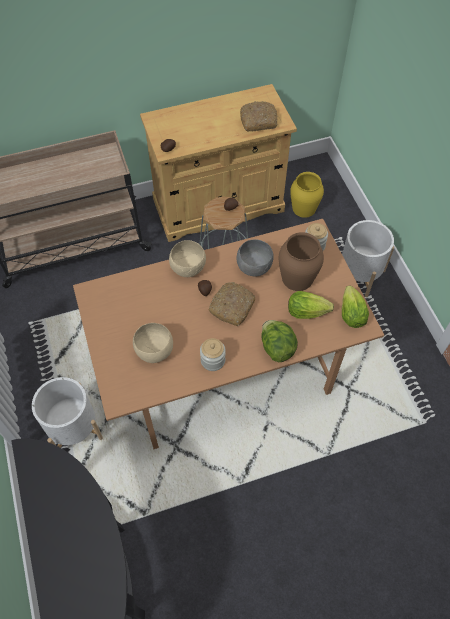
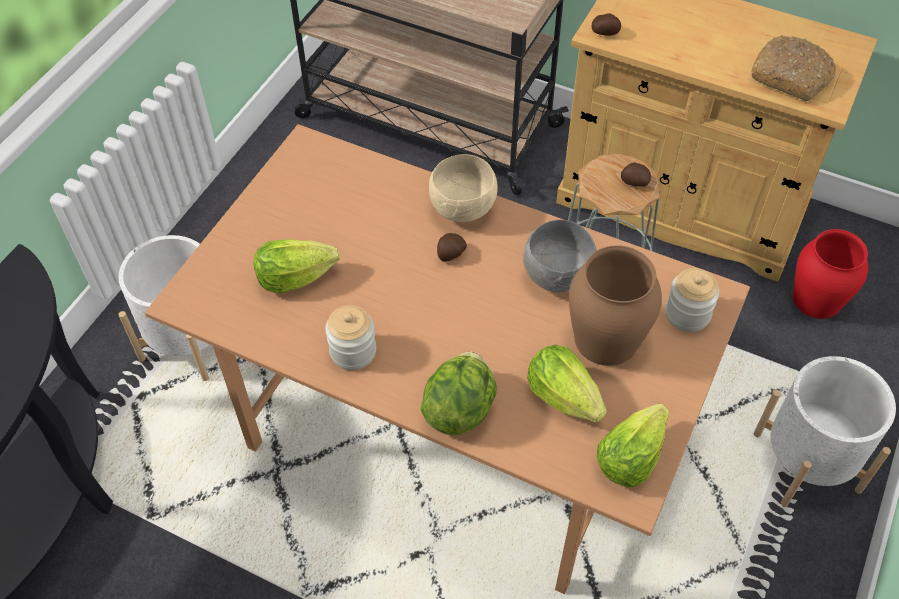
camera: 45 degrees right, 5 degrees down
beige bowl [133,323,173,363] -> lettuce [254,239,340,293]
bread [209,282,255,326] -> none
yellow vase [290,172,324,218] -> red vase [793,229,868,319]

